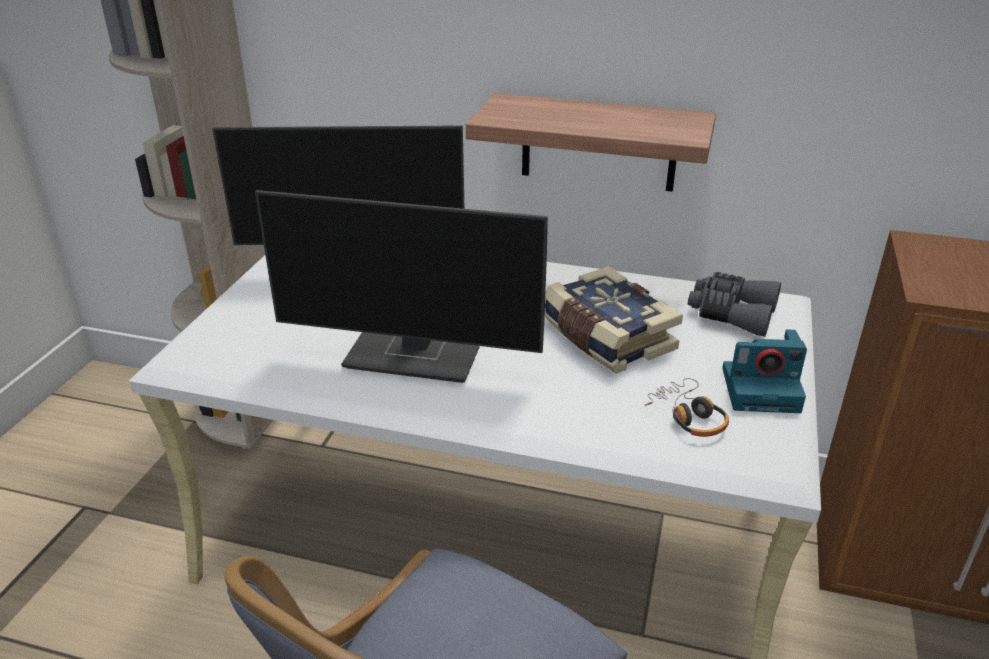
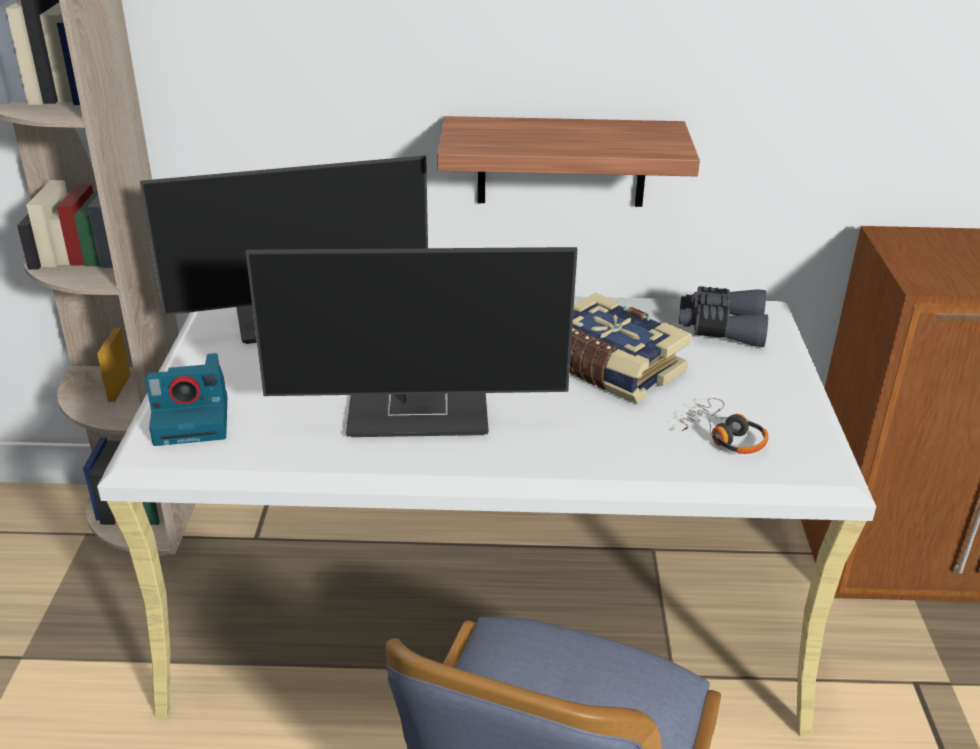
camera: 15 degrees left, 0 degrees up
camera [722,330,807,413] -> camera moved to [145,353,227,446]

